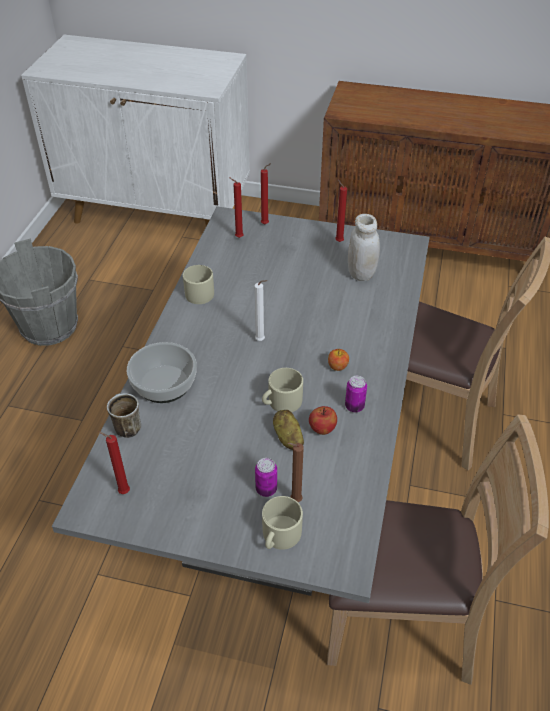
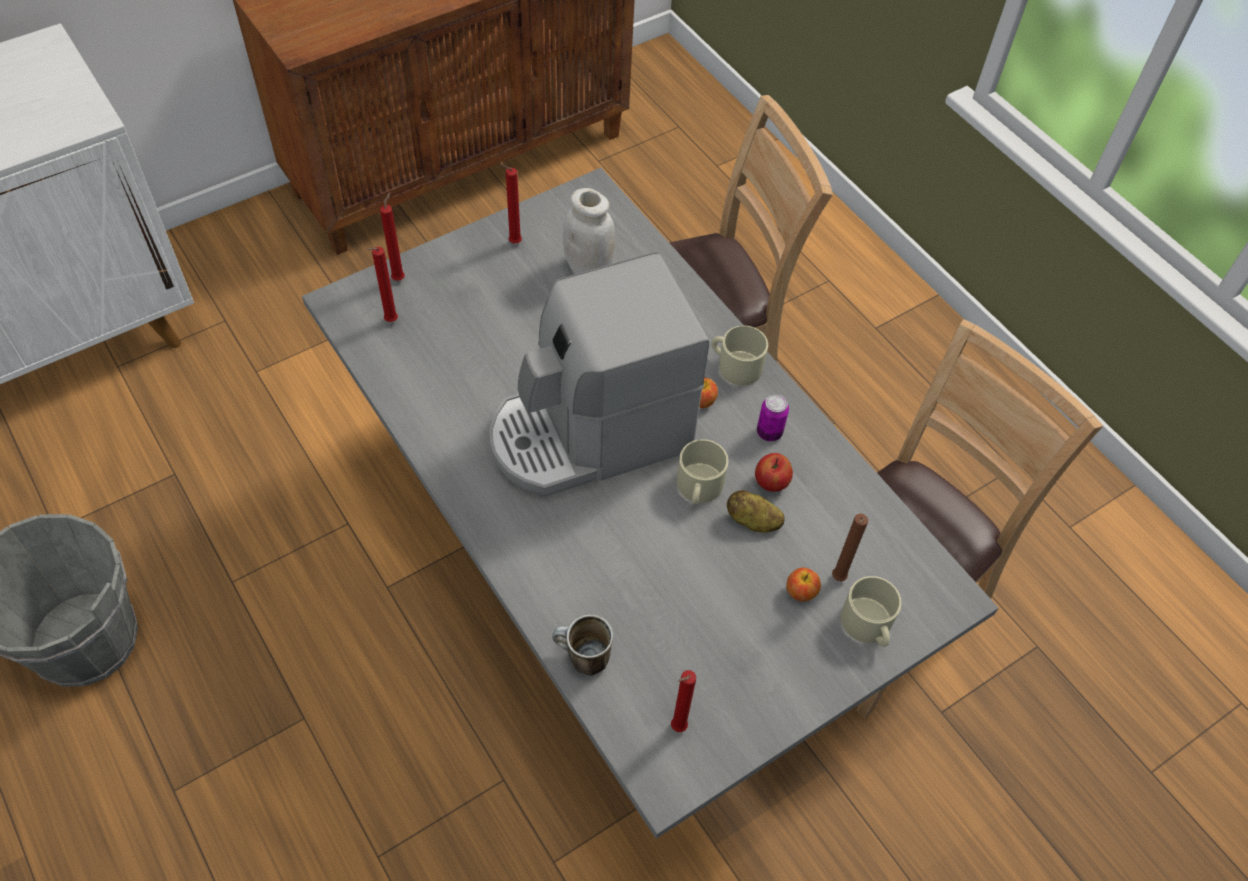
camera: 50 degrees left, 10 degrees up
bowl [127,342,197,403] -> none
beige mug [183,265,214,304] -> beige mug moved to [711,326,768,385]
white candle [255,280,267,341] -> coffee machine [489,252,709,496]
can [255,458,277,497] -> apple [786,568,821,602]

